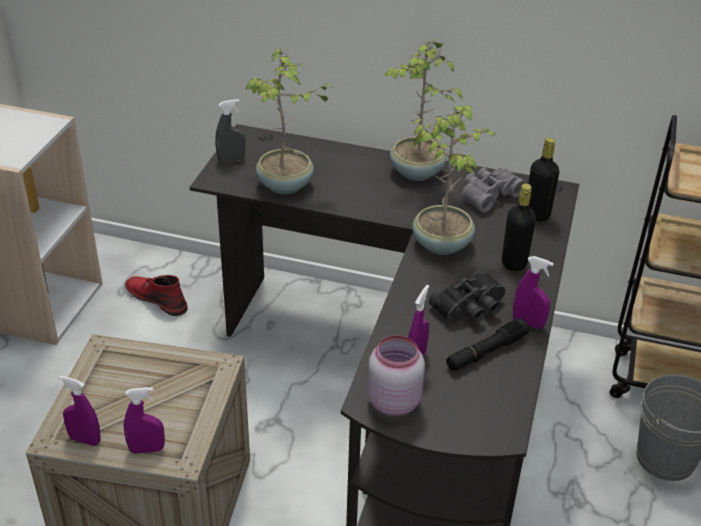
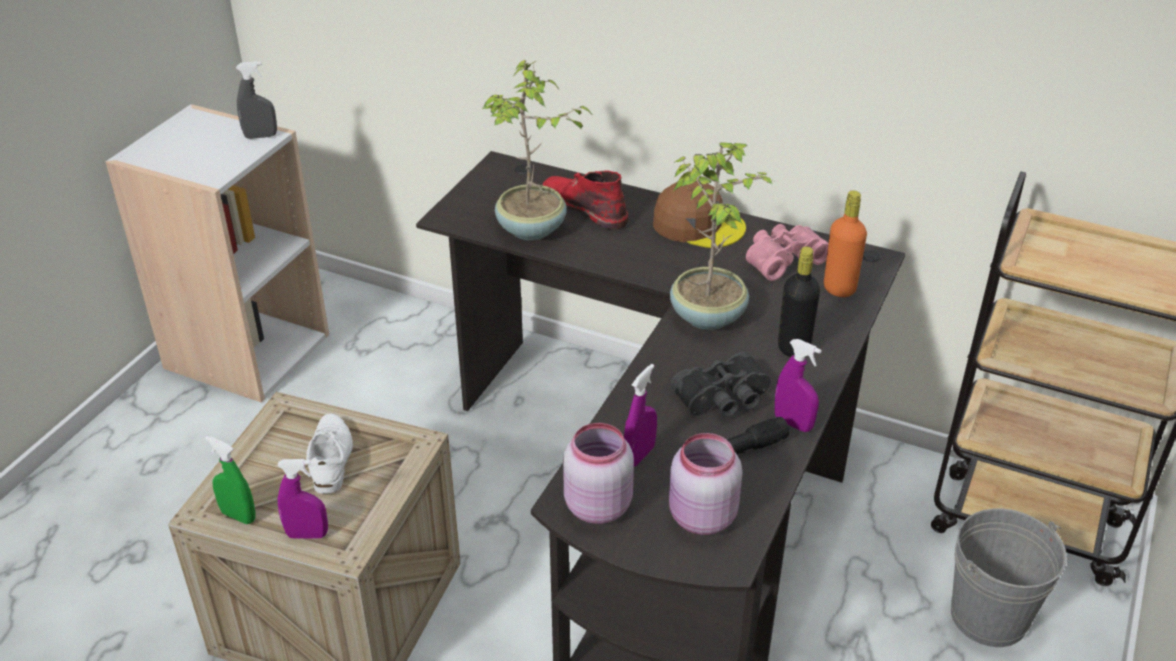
camera: 10 degrees right, 0 degrees up
purple spray bottle [59,376,101,446] -> green spray bottle [205,436,255,524]
red boot [125,275,188,316] -> red boot moved to [543,170,629,230]
grey spray bottle [215,99,245,163] -> grey spray bottle moved to [236,61,277,139]
potted plant [384,39,463,181] -> brown cap [653,181,746,248]
grey binoculars [462,167,526,213] -> pink binoculars [746,224,829,281]
black bottle [528,138,559,221] -> orange bottle [824,190,867,297]
none -> white shoe [306,414,353,494]
none -> pink jar [669,433,742,535]

